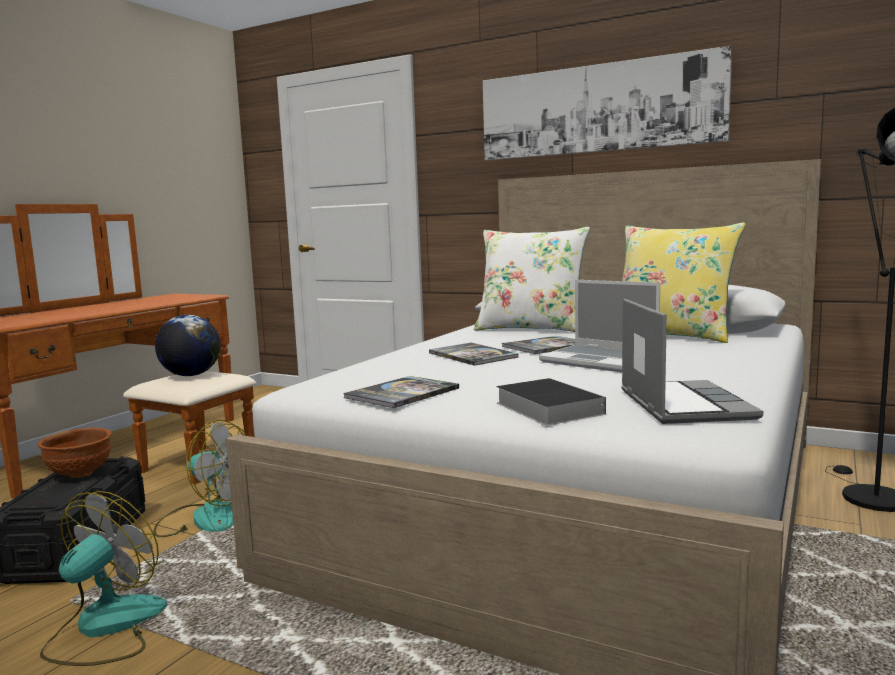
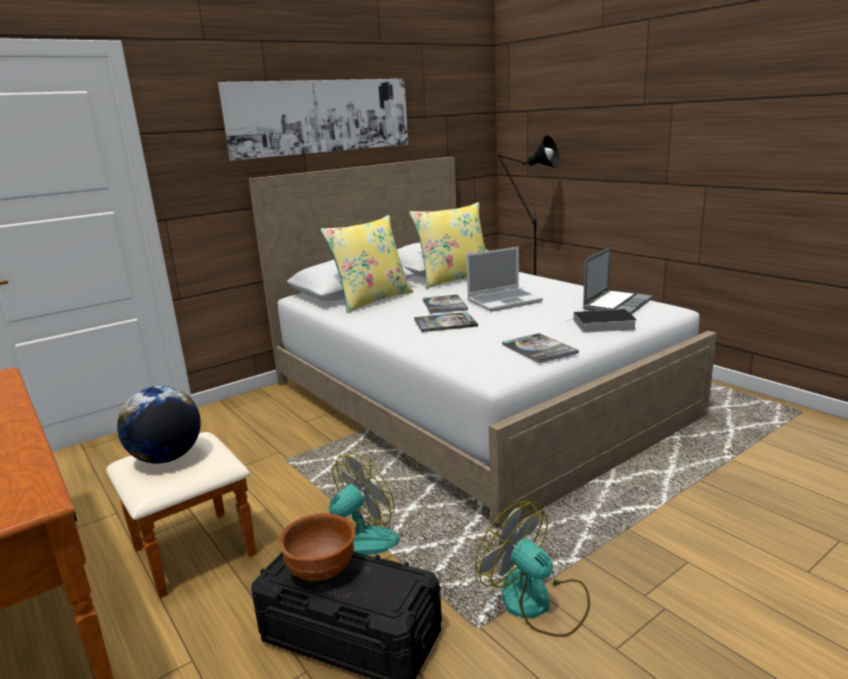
camera: 65 degrees left, 10 degrees up
white pillow [474,227,590,332] -> yellow pillow [320,215,413,313]
laptop [621,299,763,424] -> laptop turned 105 degrees clockwise [583,247,652,314]

